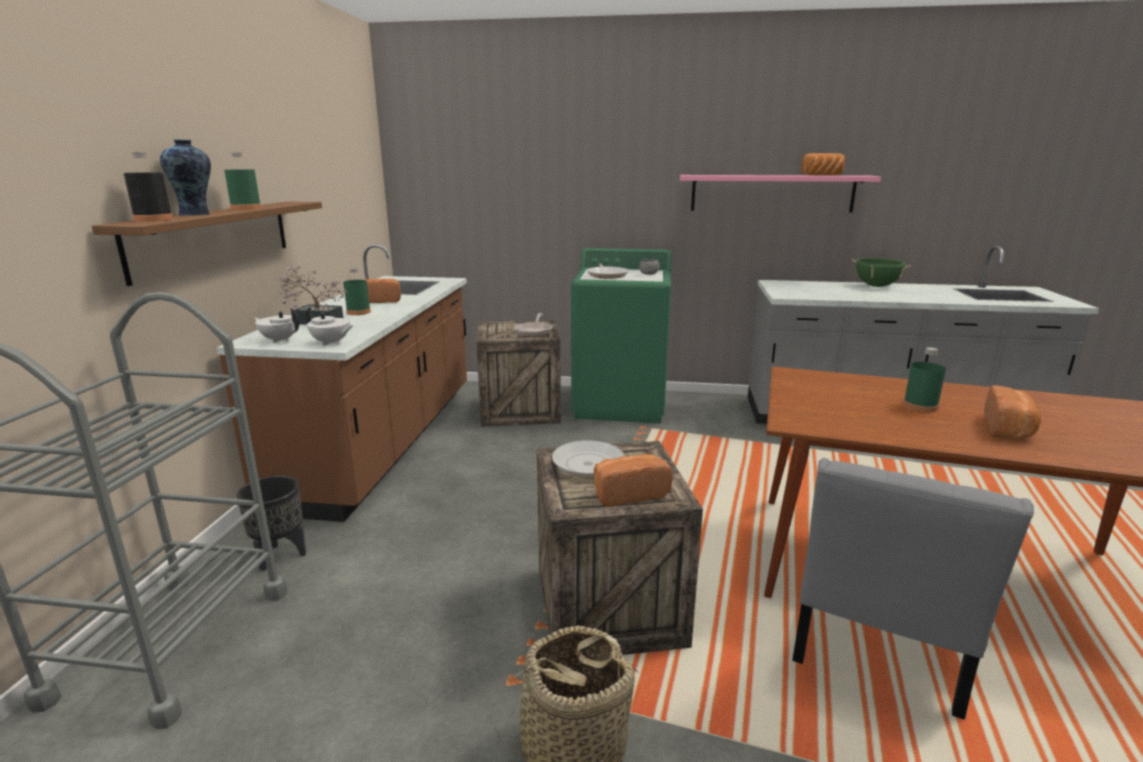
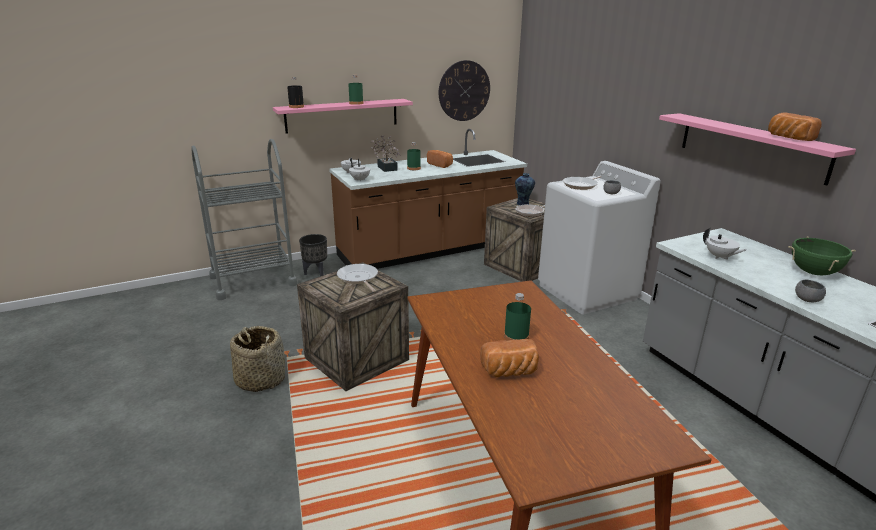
camera: 55 degrees right, 5 degrees up
brown shelf [92,202,322,286] -> pink shelf [273,99,413,134]
vase [160,139,211,216] -> vase moved to [515,173,535,205]
green washing machine [571,248,672,423] -> white washing machine [538,161,661,314]
bread [594,454,673,507] -> none
grey chair [792,458,1034,720] -> none
none -> wall clock [439,60,490,121]
none -> white teapot [703,228,746,260]
none -> grey bowl [795,280,826,302]

